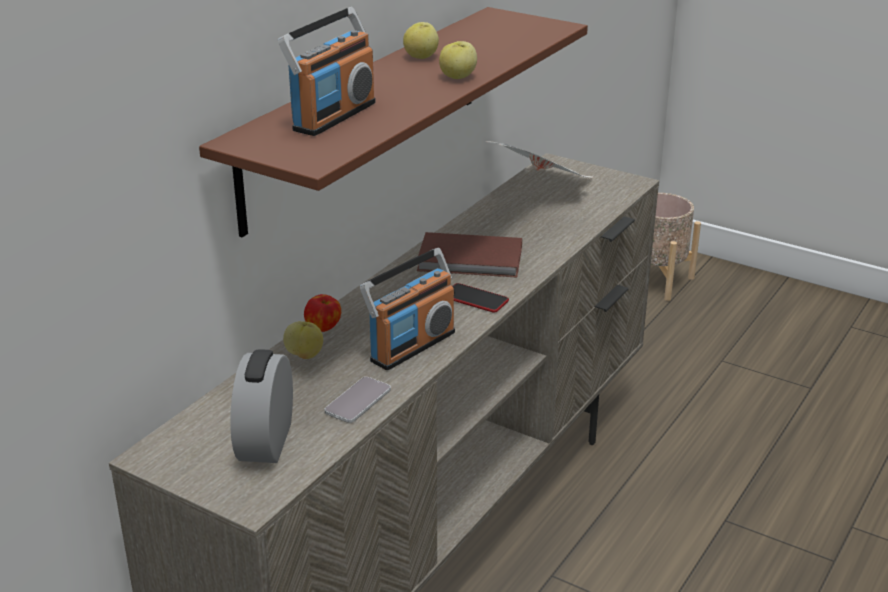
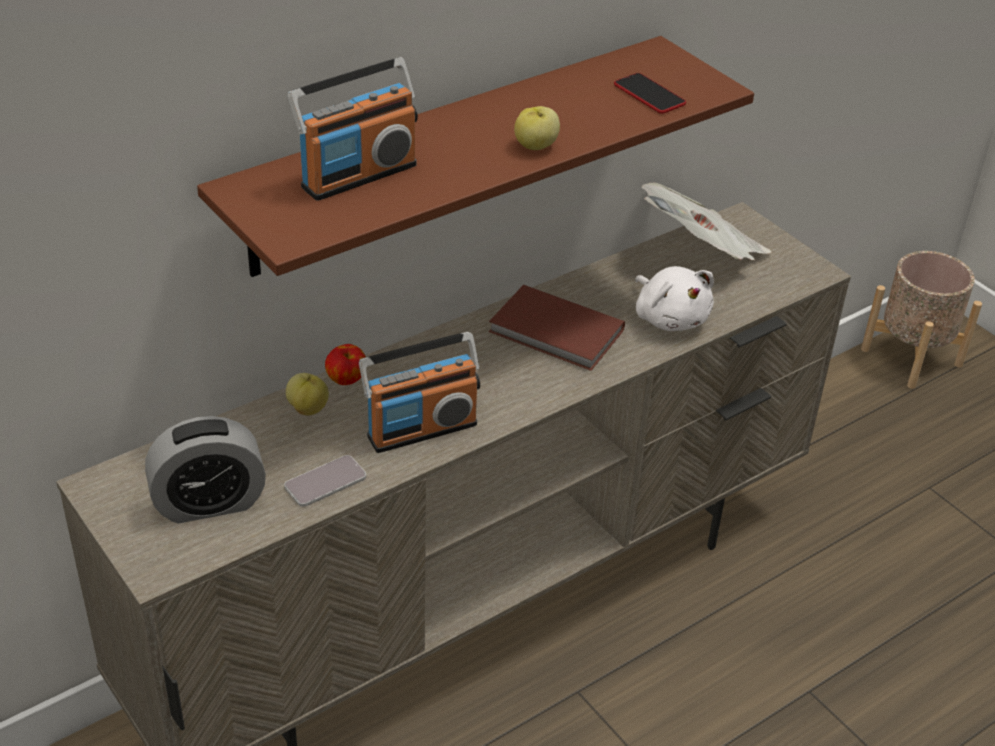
camera: 20 degrees right, 10 degrees up
alarm clock [230,349,293,463] -> alarm clock turned 135 degrees counterclockwise [145,416,266,523]
apple [403,22,439,59] -> none
phone [453,283,509,313] -> phone moved to [614,73,686,114]
none -> white plush toy [635,266,714,331]

